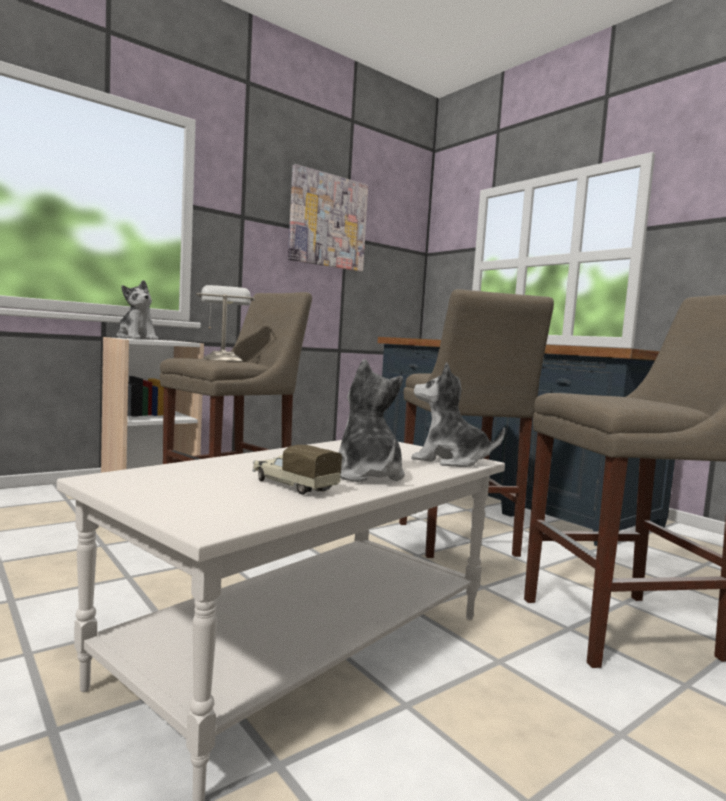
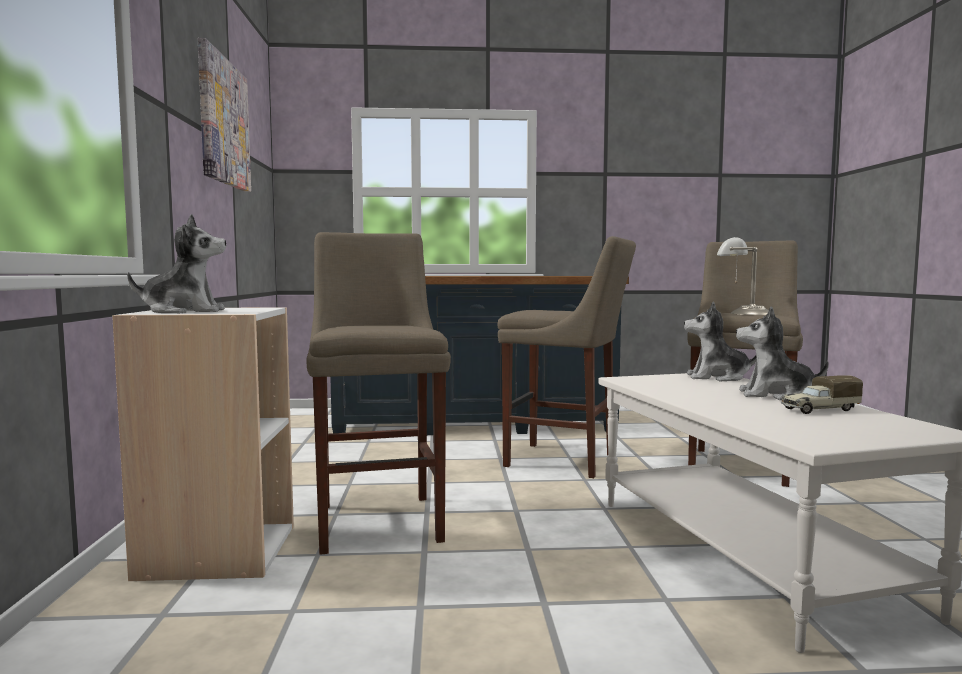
camera: 55 degrees left, 0 degrees up
white table lamp [196,285,255,361] -> white table lamp moved to [717,237,769,315]
plush toy [411,362,505,467] -> plush toy turned 45 degrees clockwise [684,302,757,381]

